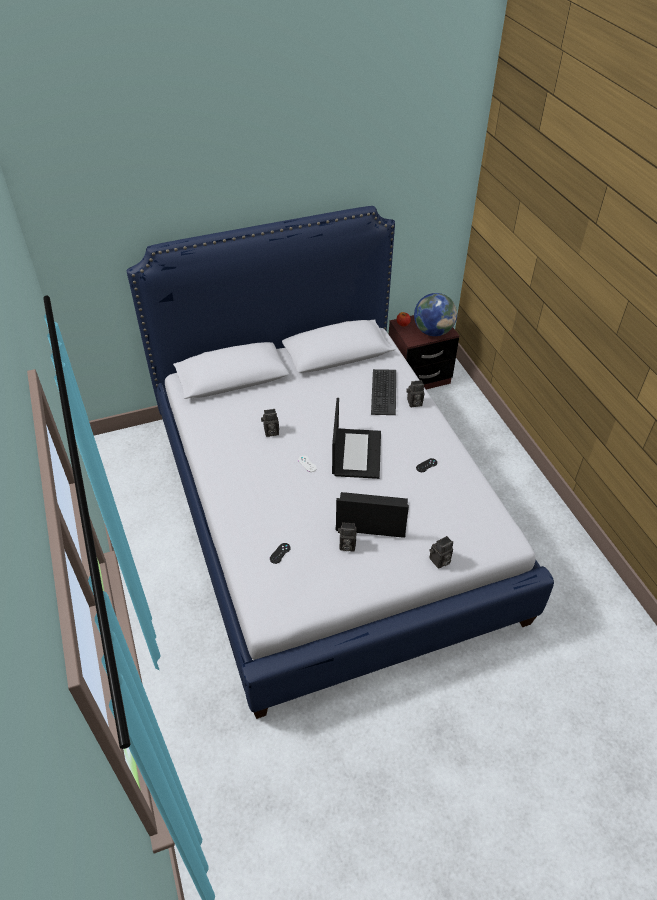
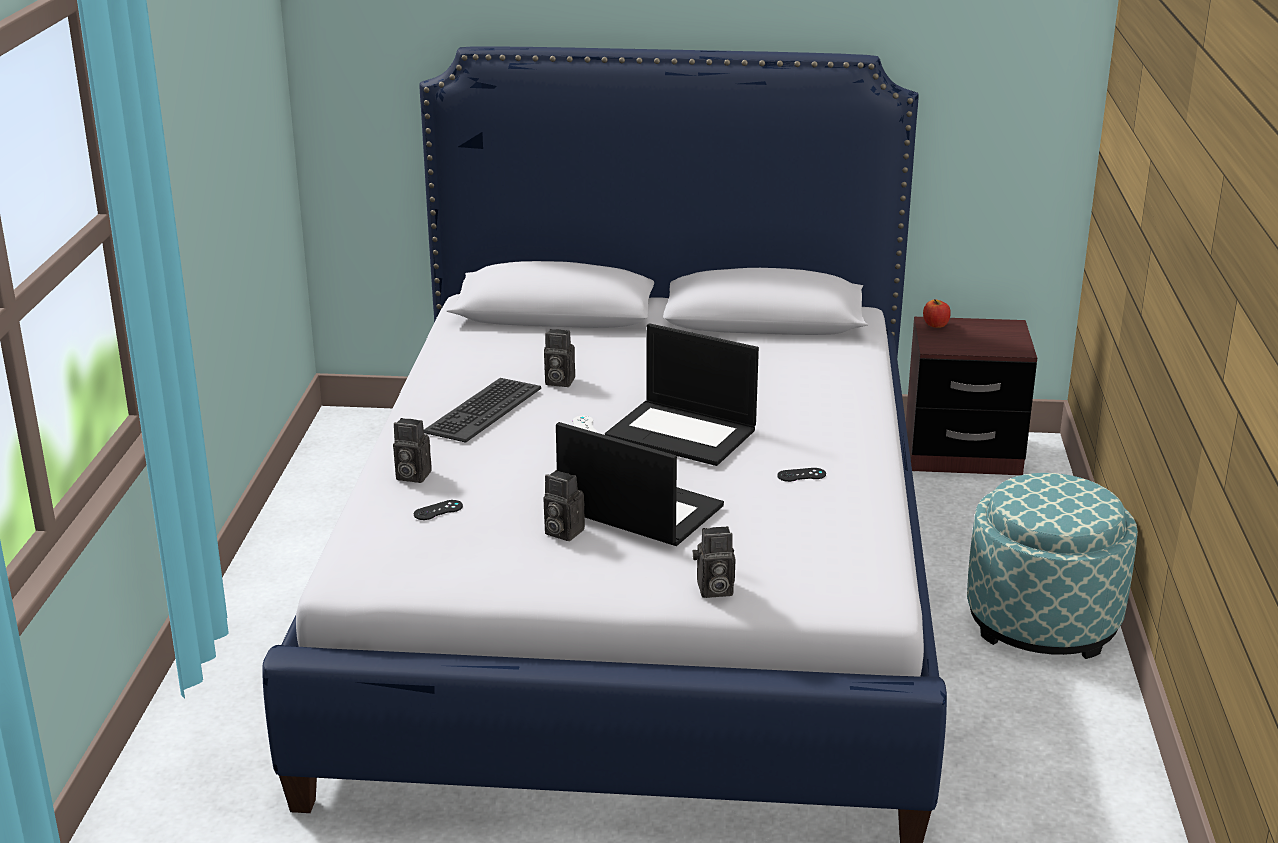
camera: 25 degrees right, 20 degrees down
laptop [332,398,381,479] -> laptop turned 90 degrees clockwise [605,323,759,466]
keyboard [371,369,396,415] -> keyboard moved to [424,378,541,443]
camera [406,380,424,407] -> camera moved to [393,418,432,483]
globe [414,293,457,336] -> none
none -> ottoman [967,473,1138,659]

